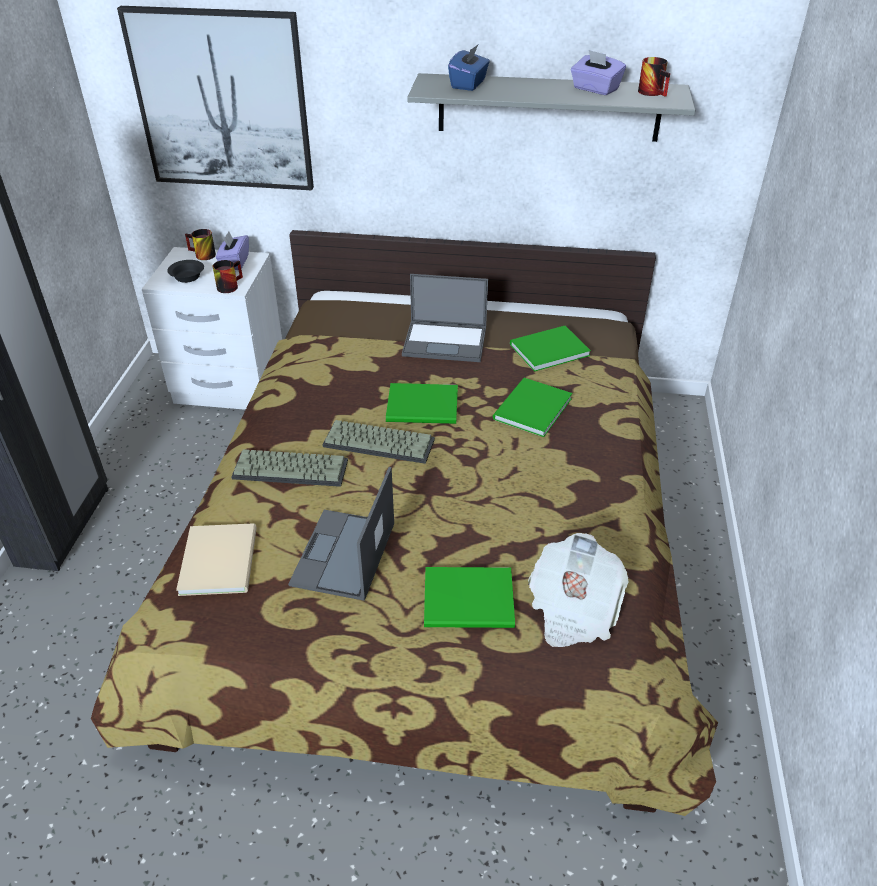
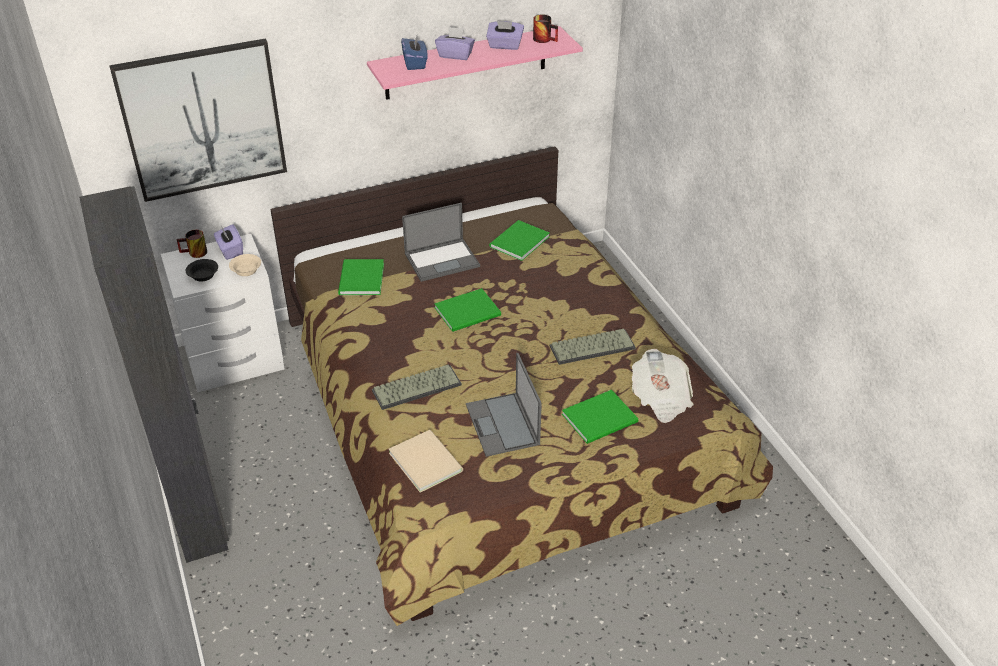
camera: 30 degrees left, 0 degrees up
mug [213,260,243,293] -> beige bowl [229,254,261,276]
keyboard [323,420,435,464] -> keyboard moved to [550,329,636,365]
grey shelf [407,73,695,142] -> pink shelf [367,26,583,100]
green book [493,378,572,437] -> green book moved to [338,259,384,295]
none -> purple tissue box [435,27,475,60]

